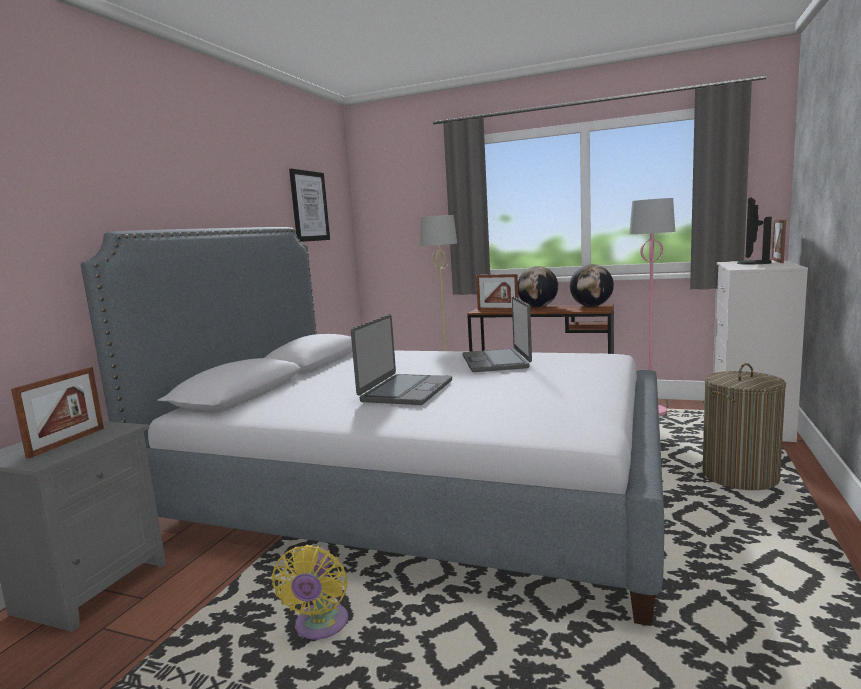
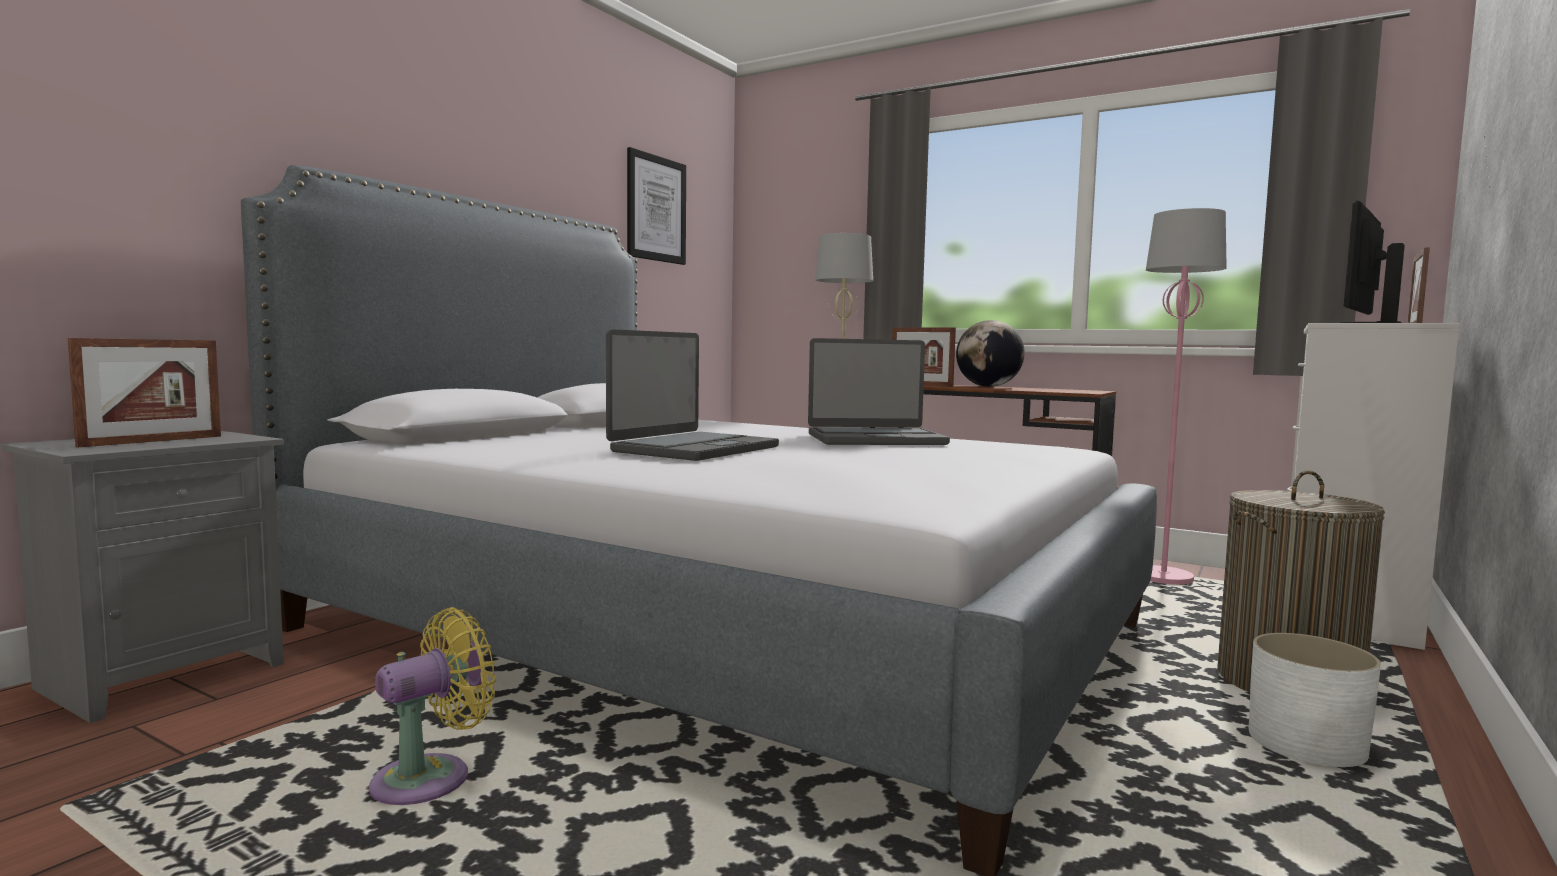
camera: 10 degrees right, 5 degrees down
yellow fan [272,545,349,639] -> yellow fan turned 150 degrees counterclockwise [369,607,496,805]
laptop [463,296,532,372] -> laptop turned 105 degrees counterclockwise [808,338,950,445]
globe [570,264,614,307] -> none
none -> white planter [1249,633,1381,767]

